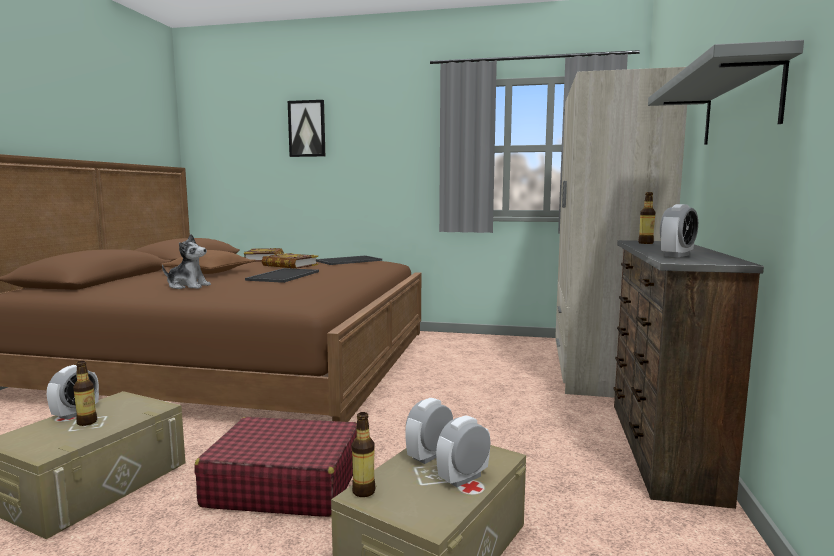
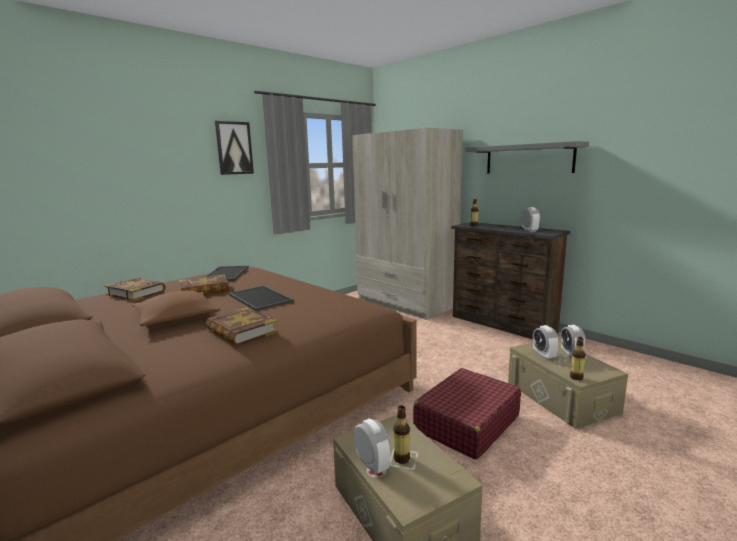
camera: 55 degrees left, 5 degrees up
plush toy [162,234,211,289] -> book [205,307,278,346]
picture [288,100,325,157] -> picture moved to [215,121,254,175]

